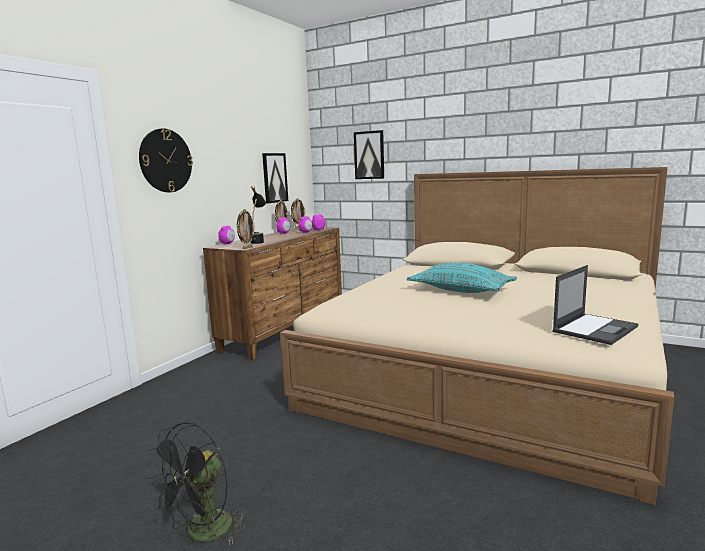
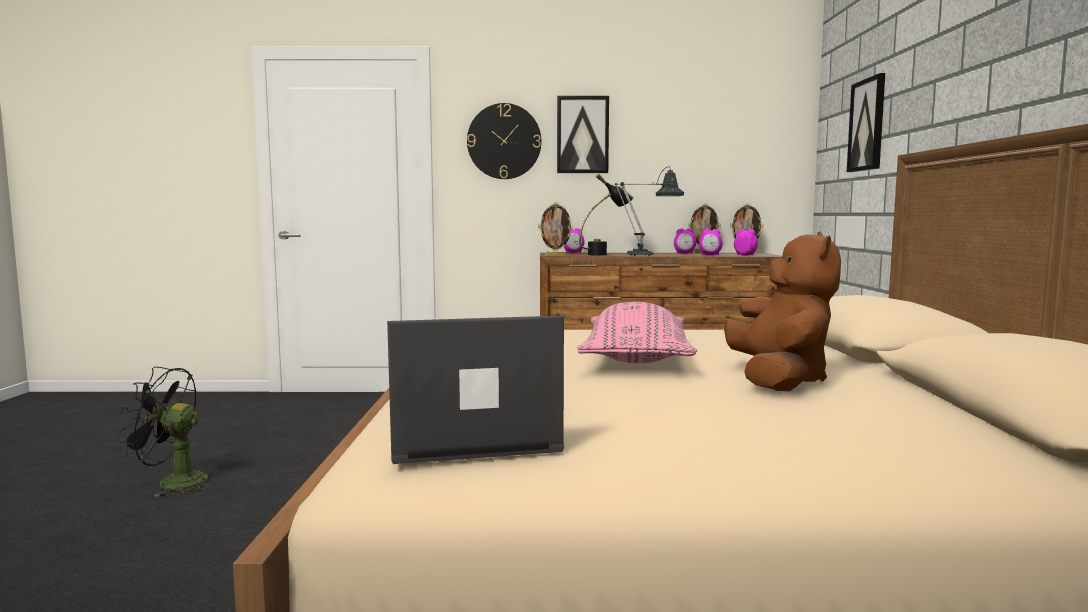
camera: 60 degrees right, 5 degrees down
picture [262,153,288,203] -> picture moved to [557,96,609,173]
turquoise pillow [406,262,517,293] -> pink pillow [577,302,697,363]
laptop [552,265,638,345] -> laptop turned 150 degrees clockwise [387,316,564,464]
none -> table lamp [615,166,684,256]
none -> brown plush toy [724,231,841,391]

